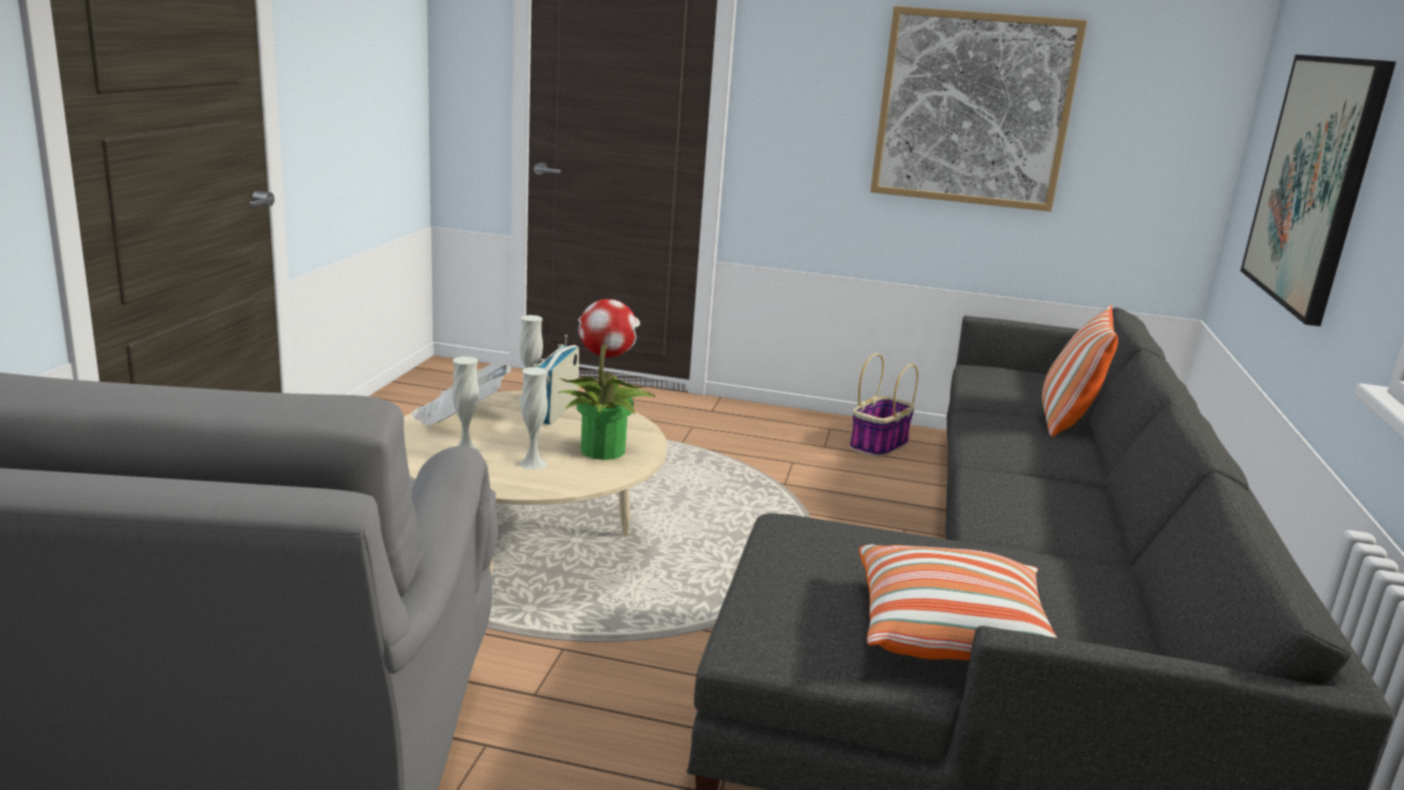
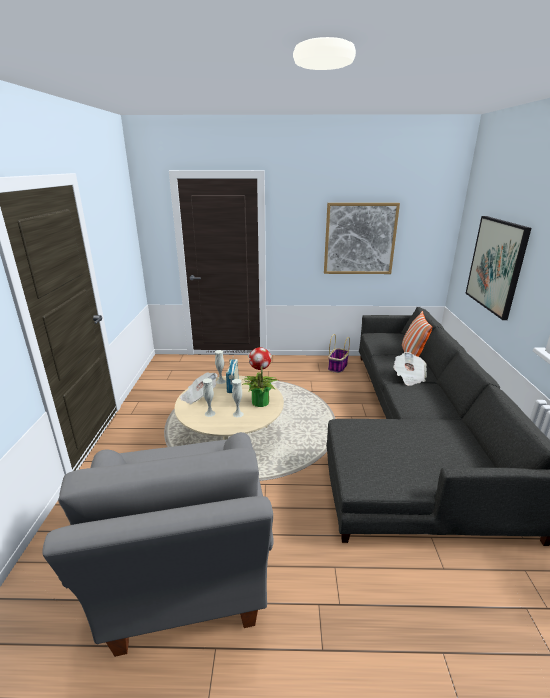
camera: 10 degrees left, 5 degrees up
pillow [859,544,1057,660] -> none
none -> newspaper [393,352,427,386]

